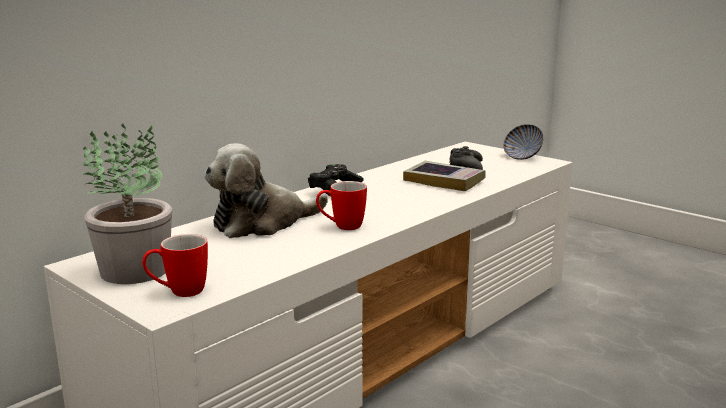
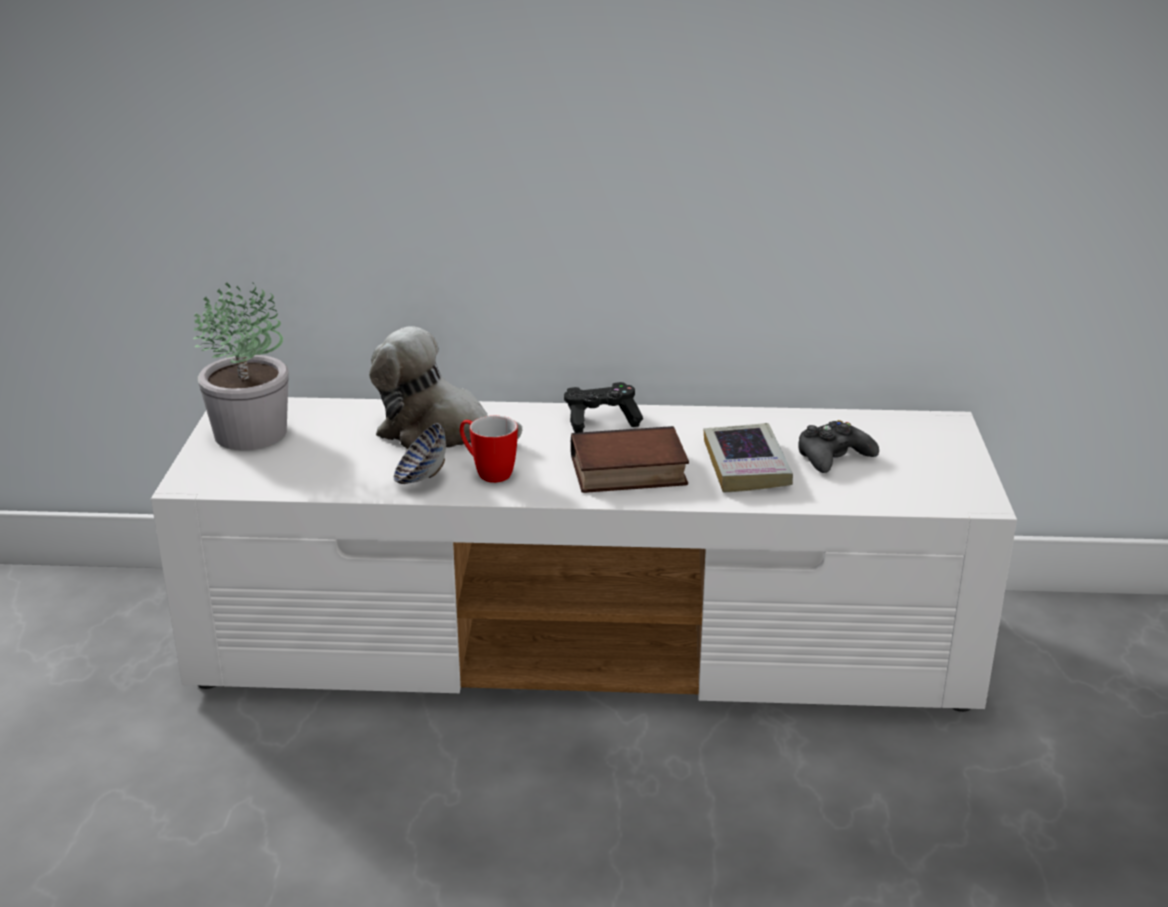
camera: 50 degrees right, 10 degrees up
mug [142,234,208,297] -> none
bowl [503,124,543,160] -> bowl moved to [394,423,446,484]
none -> book [571,426,689,493]

